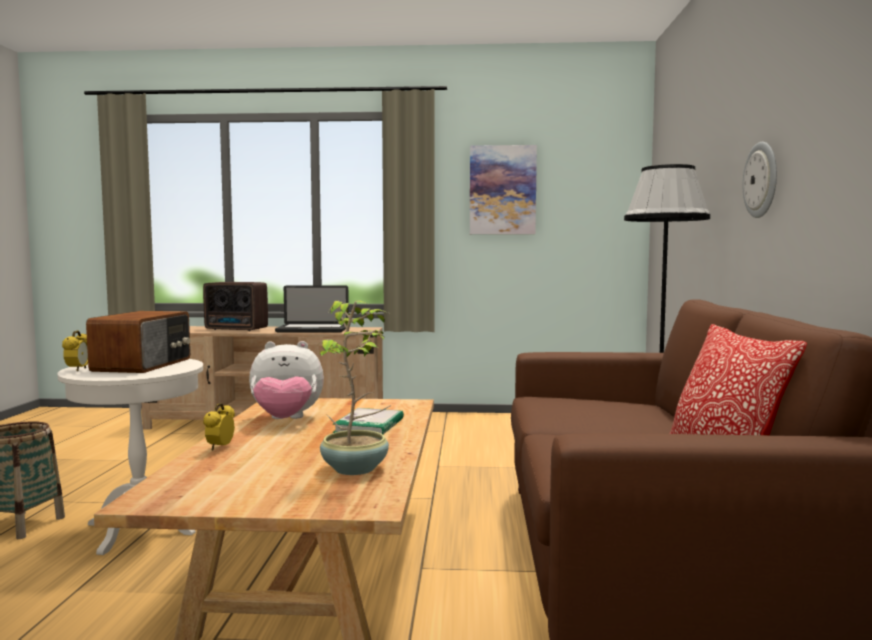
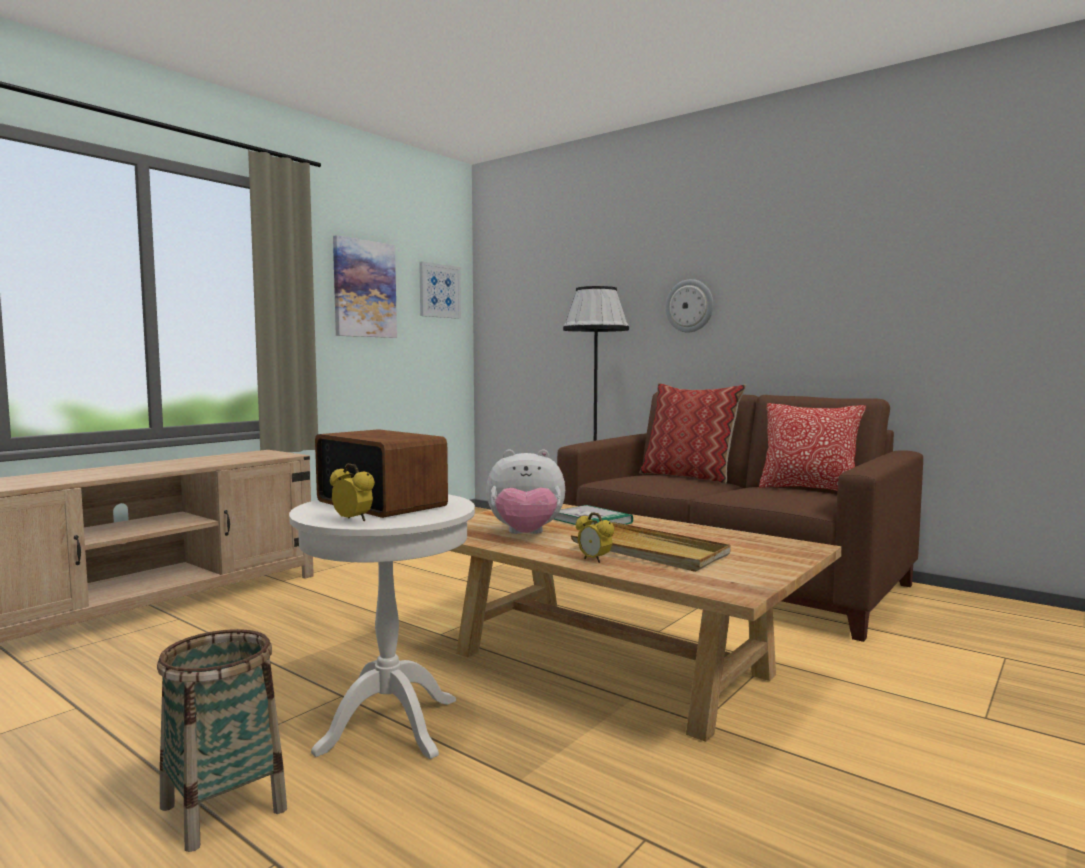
camera: 55 degrees left, 0 degrees up
radio [203,282,268,331] -> none
plush toy [249,341,324,419] -> plush toy turned 60 degrees clockwise [486,449,565,534]
laptop [275,285,349,333] -> none
potted plant [313,301,391,475] -> none
none -> picture [419,261,461,319]
none -> beige tray [571,522,730,572]
none -> pillow [639,383,746,484]

